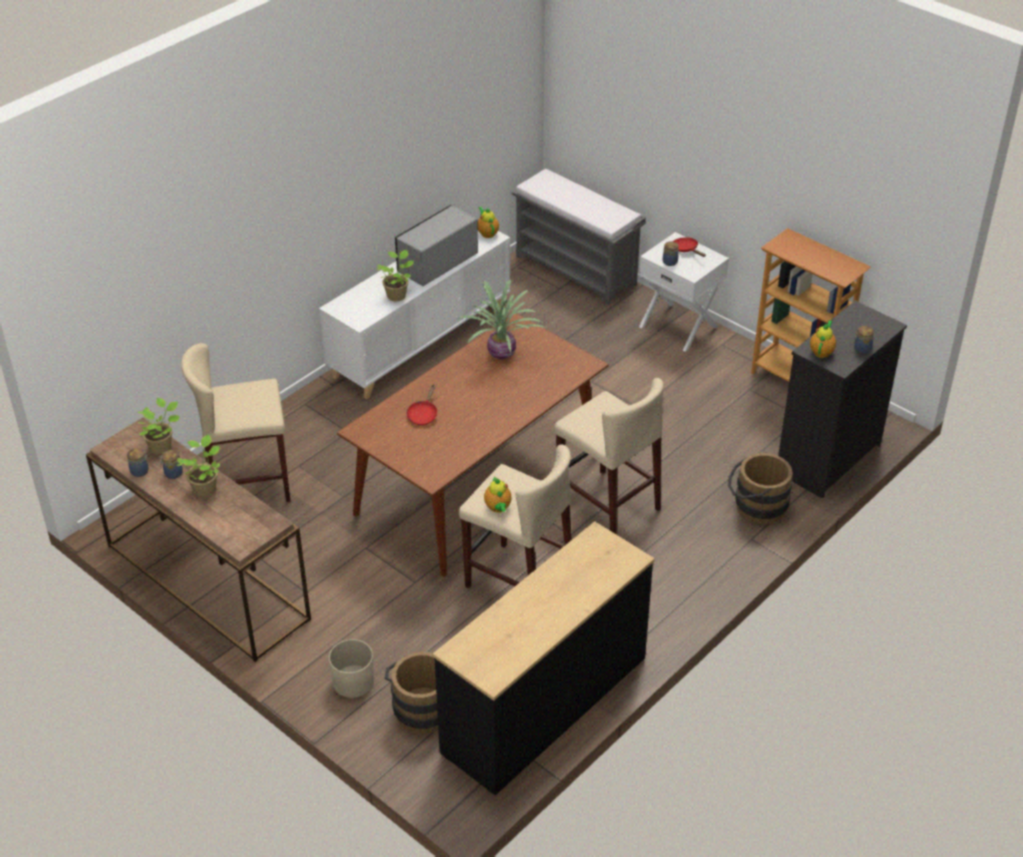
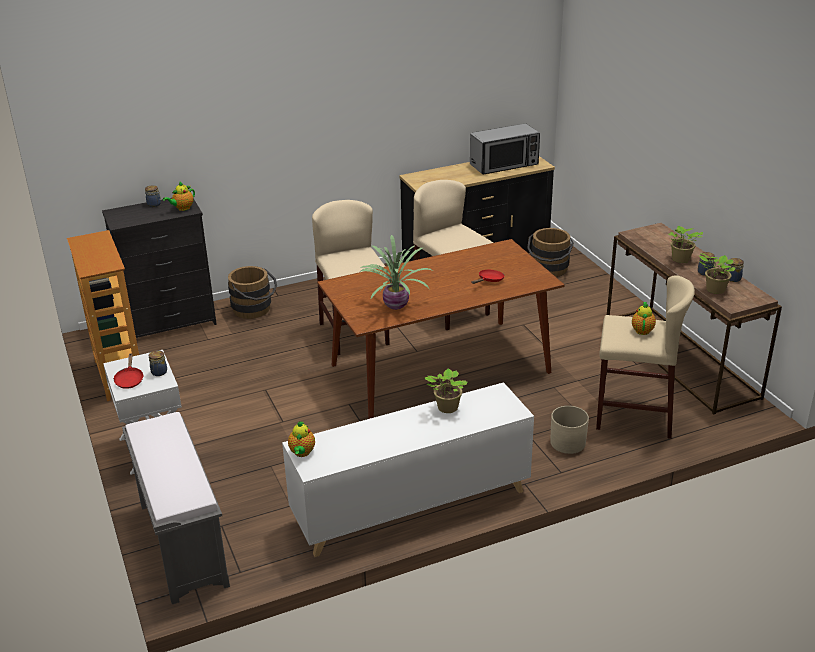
camera: 155 degrees left, 10 degrees down
beige planter [329,639,374,698] -> beige planter moved to [550,406,589,454]
microwave [395,205,478,286] -> microwave moved to [470,123,540,175]
teapot [484,477,512,513] -> teapot moved to [632,302,656,335]

